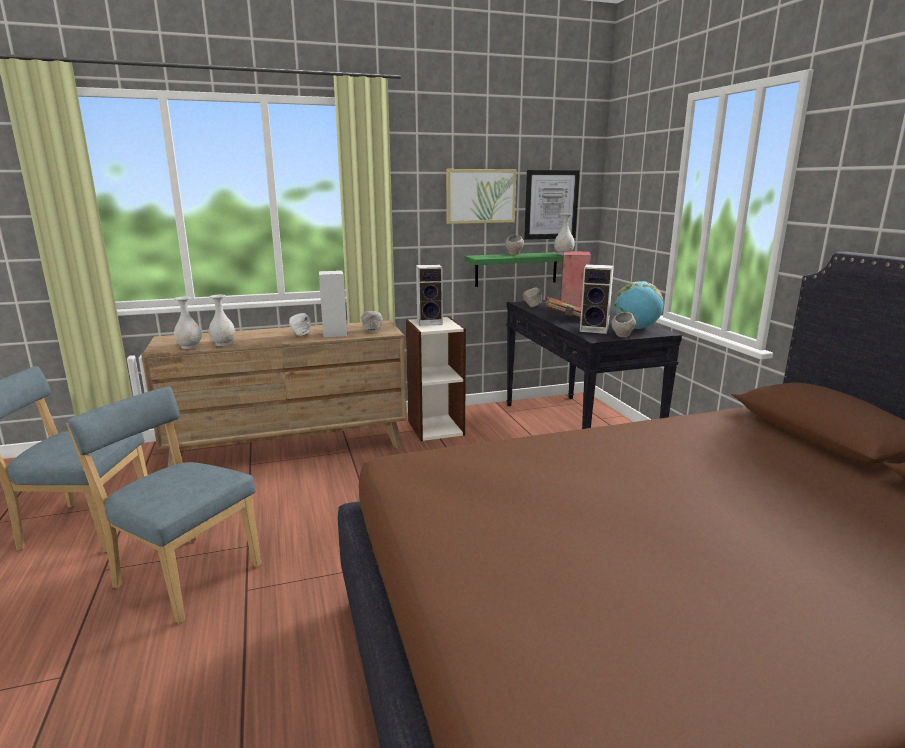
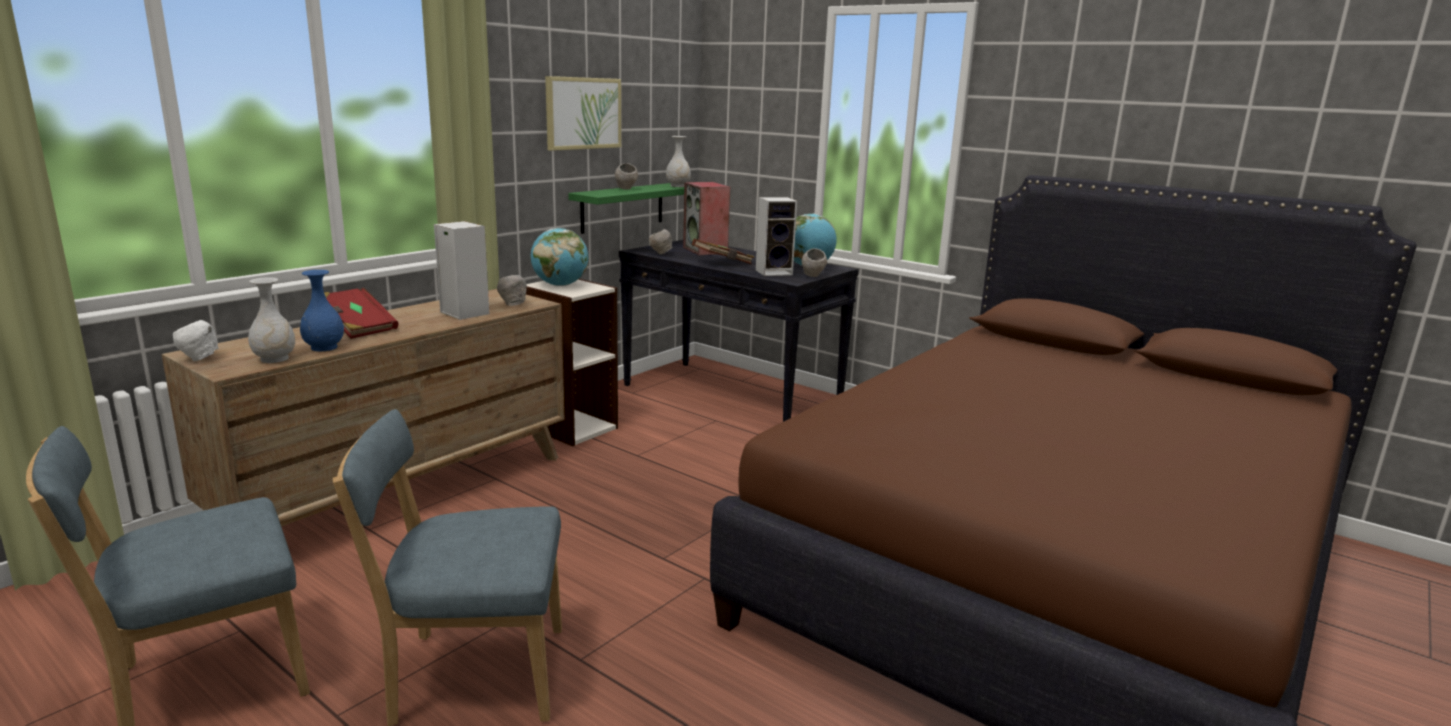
camera: 35 degrees left, 0 degrees up
white vase [209,295,235,346] -> blue vase [300,270,344,351]
white bowl [289,313,311,336] -> white bowl moved to [173,320,219,361]
speaker [416,265,443,326] -> globe [531,228,589,286]
picture [524,170,580,240] -> none
none -> red book [324,288,398,339]

